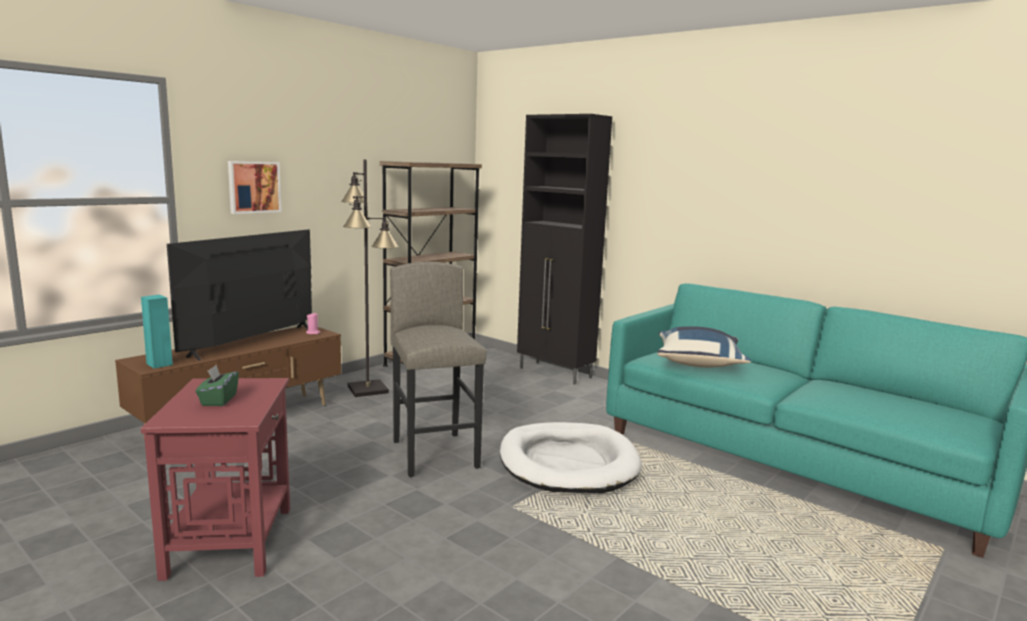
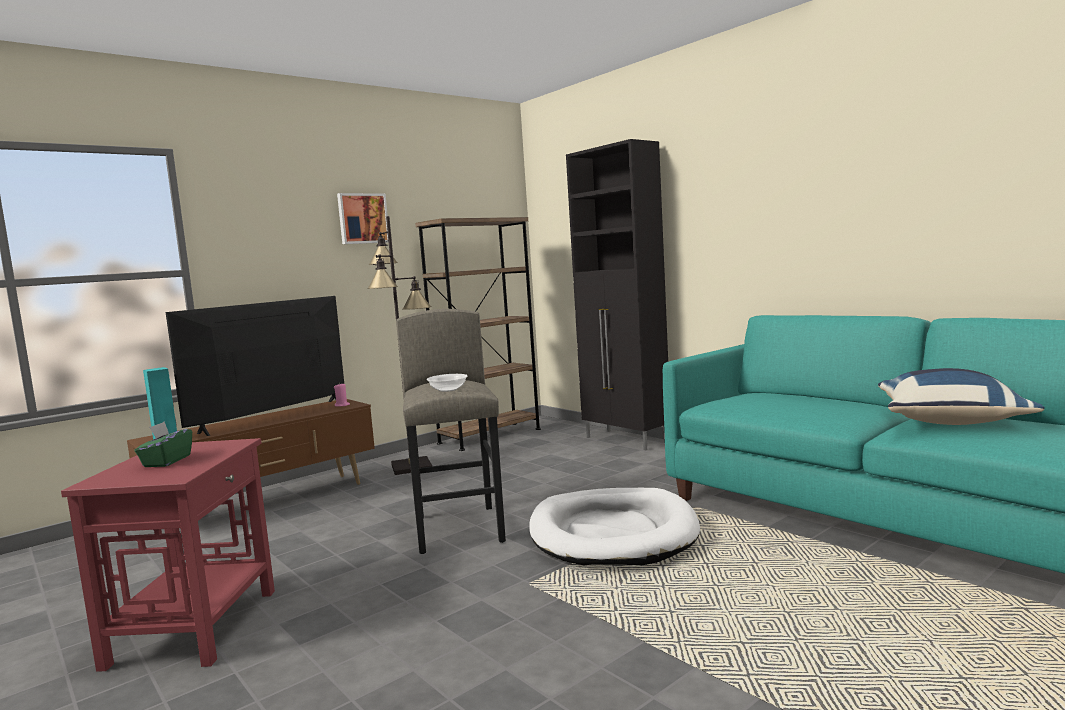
camera: 10 degrees right, 5 degrees down
picture [228,161,282,214] -> picture moved to [337,193,388,244]
blue pillow [657,326,751,367] -> blue pillow moved to [878,368,1045,425]
none -> bowl [427,374,468,392]

